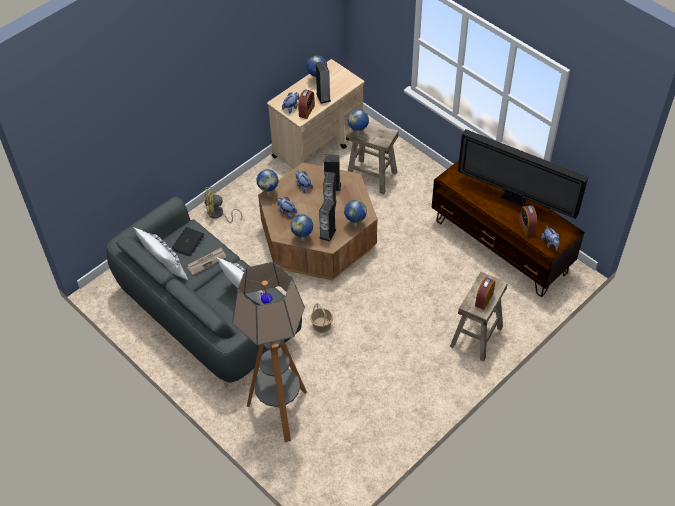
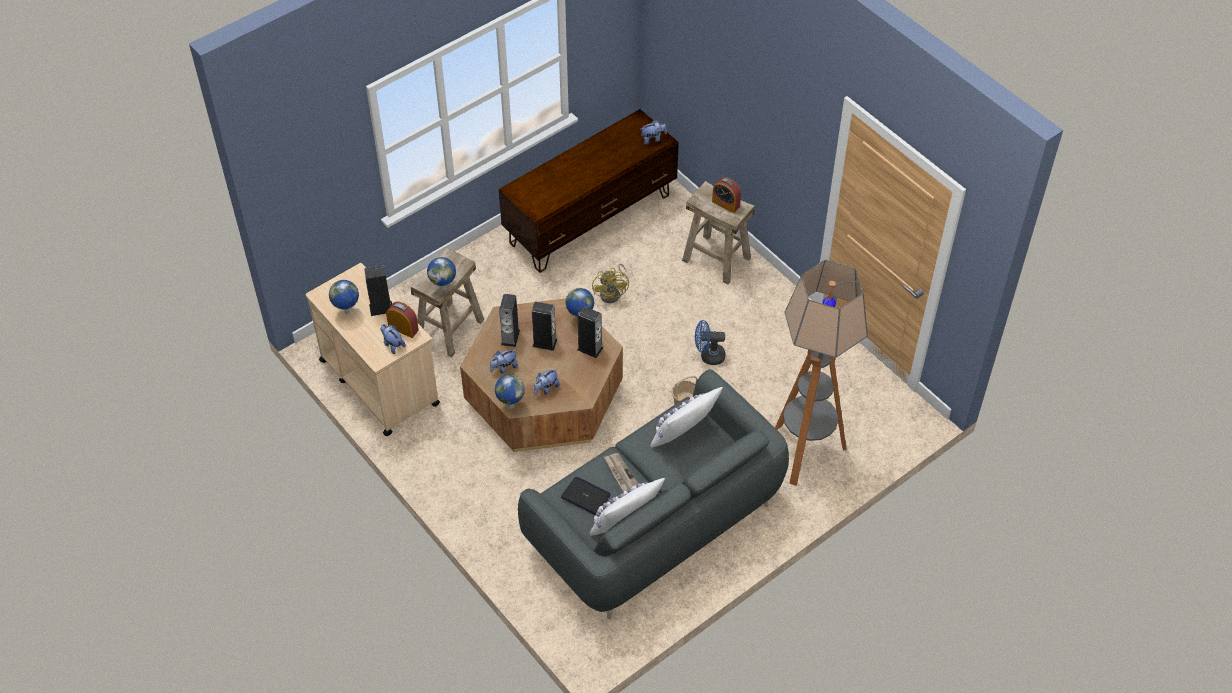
camera: 85 degrees left, 0 degrees up
yellow fan [204,187,242,223] -> yellow fan moved to [592,264,629,303]
globe [290,214,313,241] -> none
television [458,129,588,219] -> none
alarm clock [519,205,537,236] -> none
none -> blue fan [695,320,725,365]

